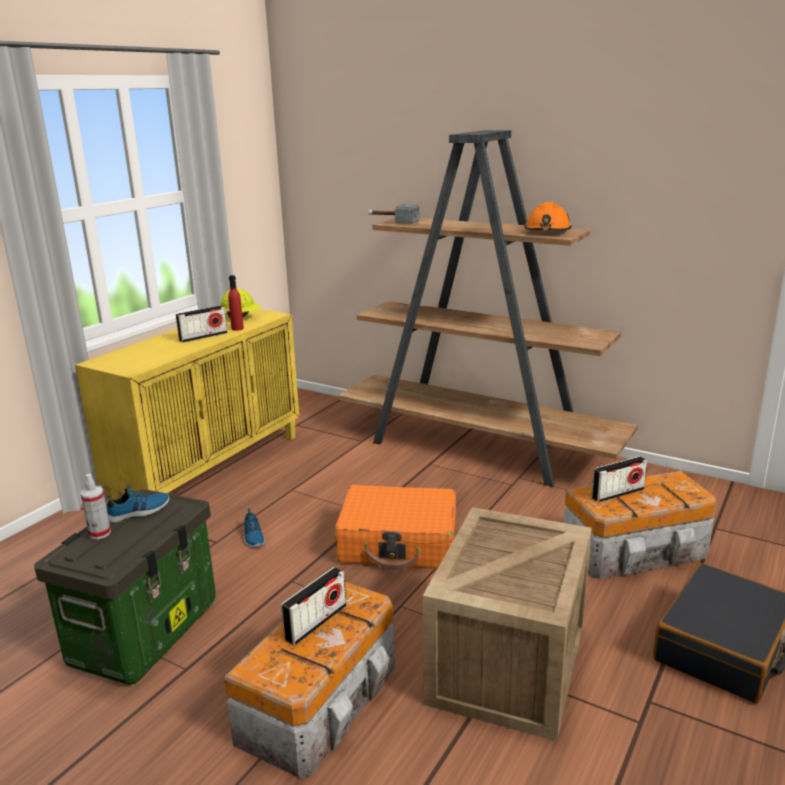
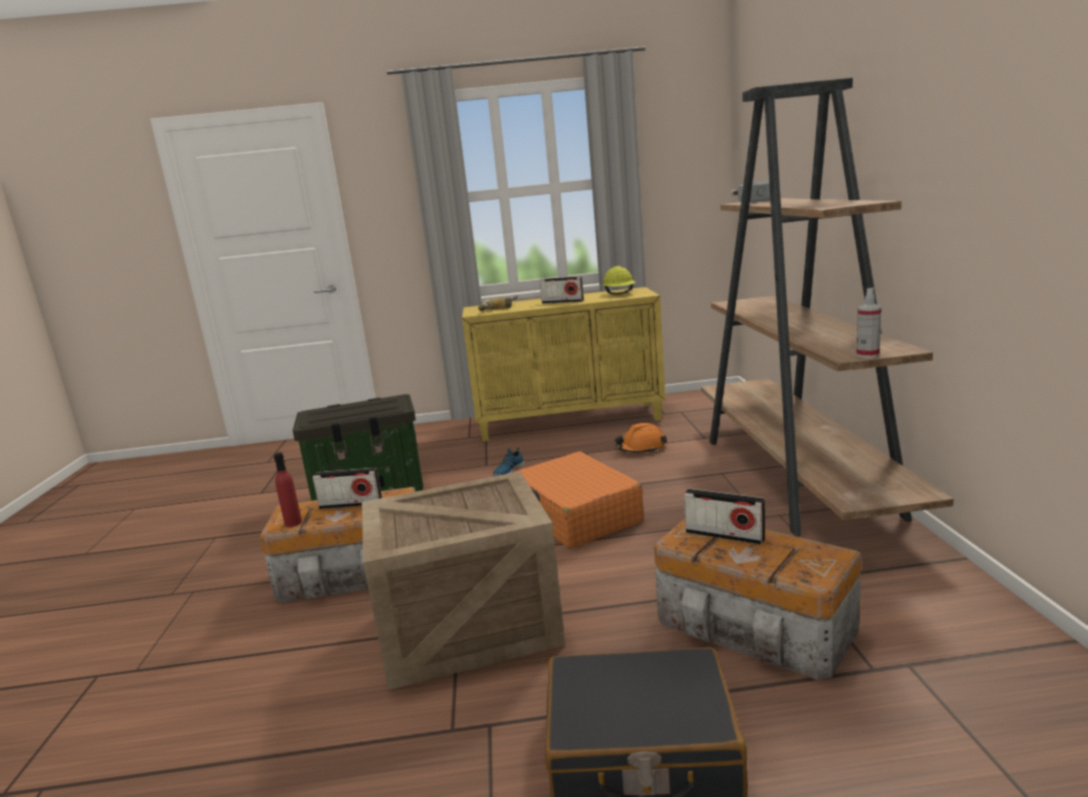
camera: 55 degrees right, 5 degrees down
spray bottle [80,474,111,539] -> spray bottle moved to [856,288,882,358]
shoe [107,484,170,523] -> none
red bottle [228,275,244,331] -> red bottle moved to [274,452,302,527]
orange hard hat [524,202,572,231] -> orange hard hat moved to [615,423,667,453]
none -> power drill [478,296,518,311]

